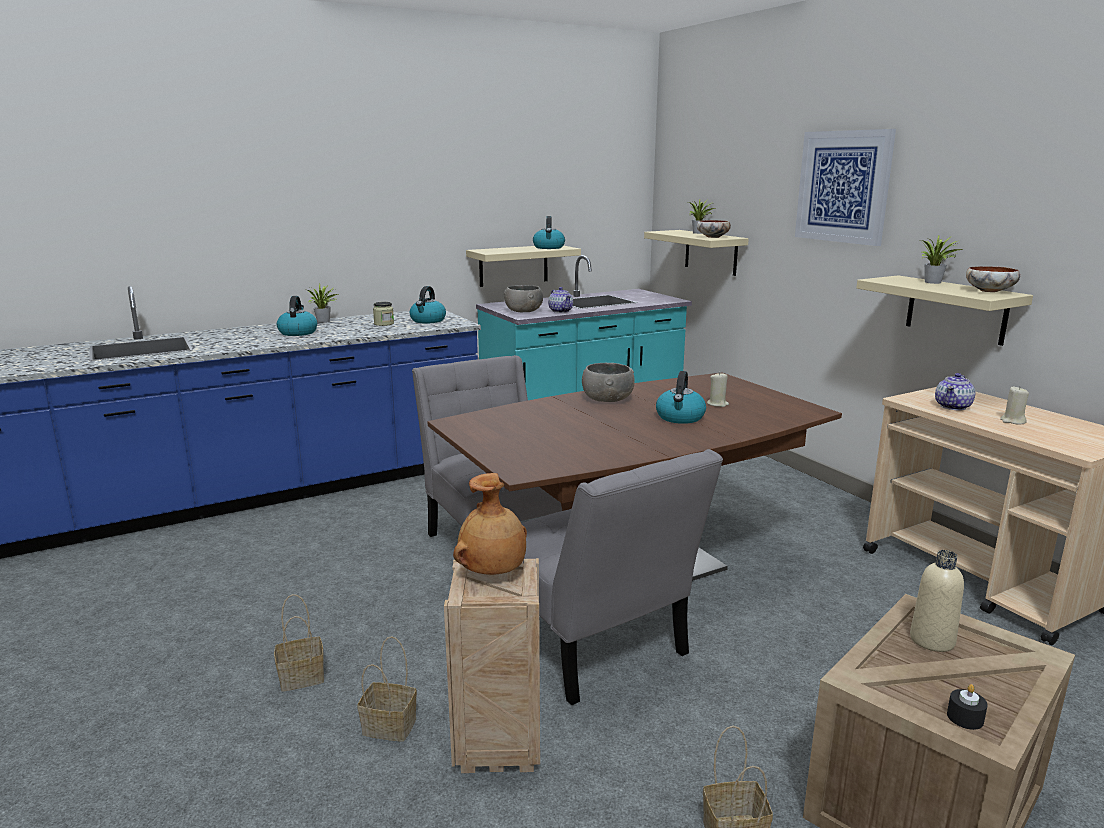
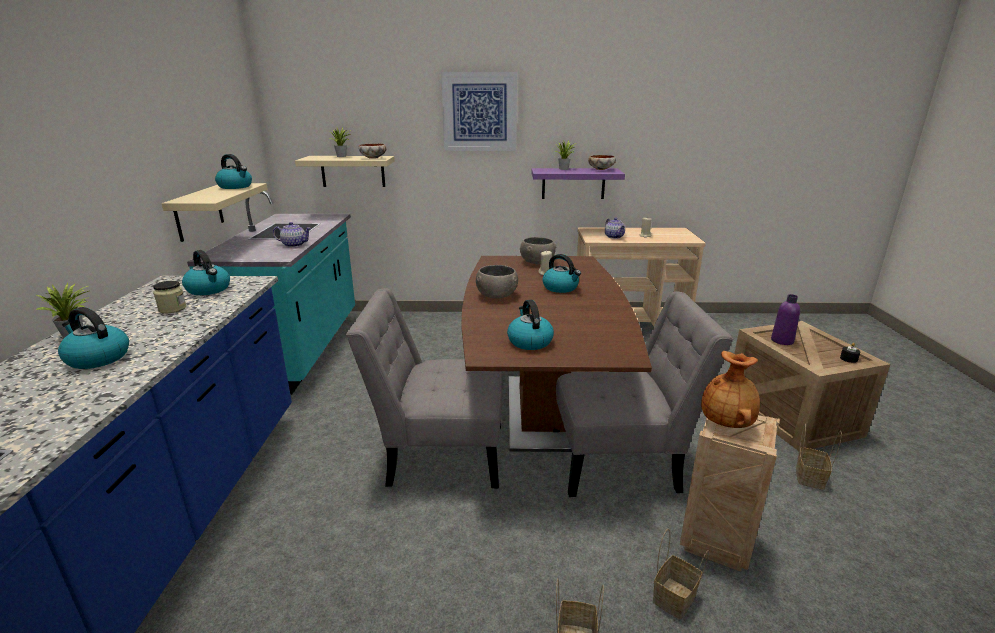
camera: 60 degrees left, 5 degrees up
grey bowl [504,285,543,312] -> grey bowl moved to [520,237,556,264]
beige shelf [856,275,1033,346] -> purple shelf [531,168,625,199]
beige bottle [910,550,964,652] -> purple bottle [771,294,800,345]
none -> kettle [507,300,554,350]

